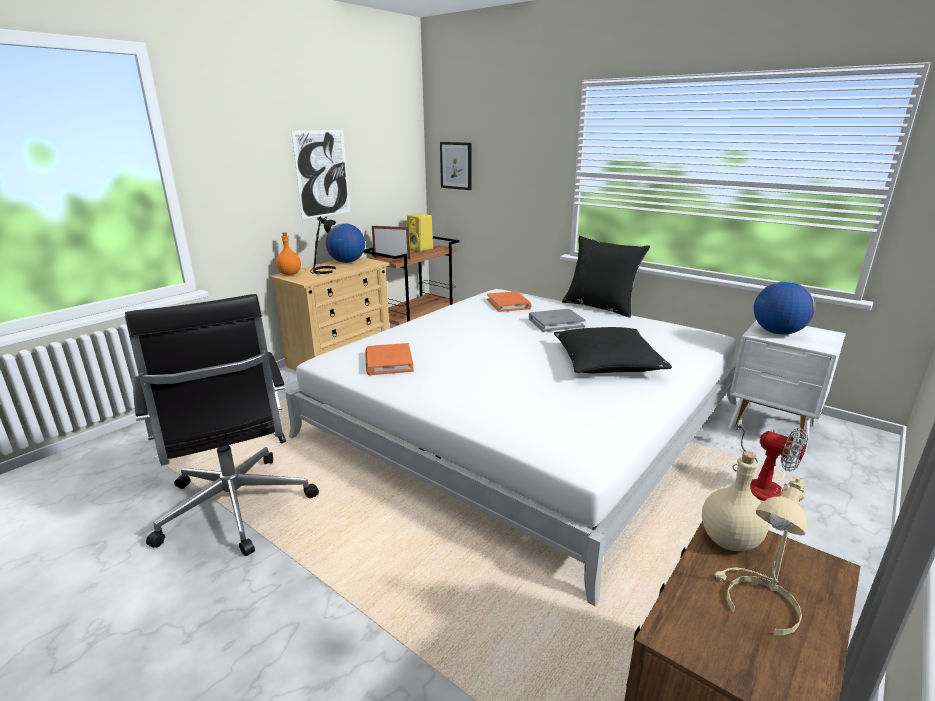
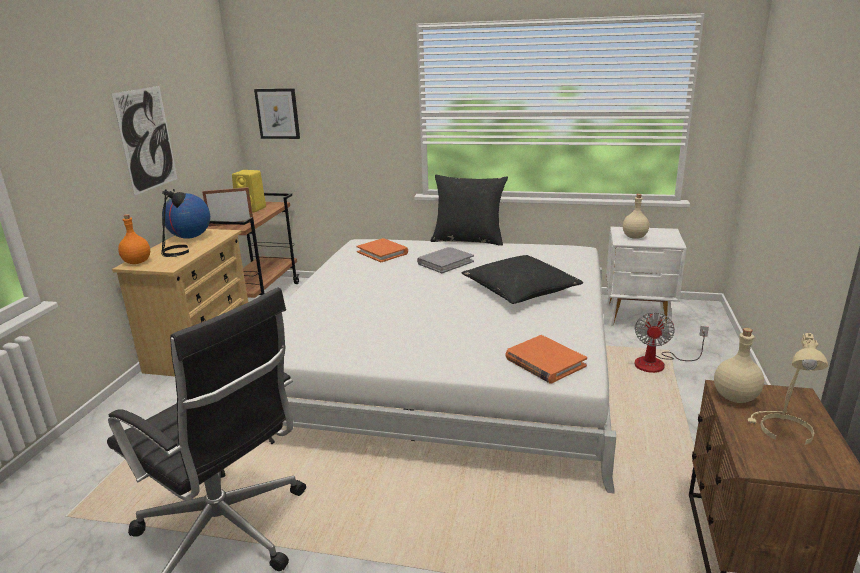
camera: 25 degrees left, 0 degrees up
orange book [365,343,414,375] -> orange book moved to [505,335,587,384]
fan [733,419,808,501] -> fan turned 90 degrees clockwise [634,312,709,373]
globe [754,281,815,335] -> beige bottle [623,194,649,239]

